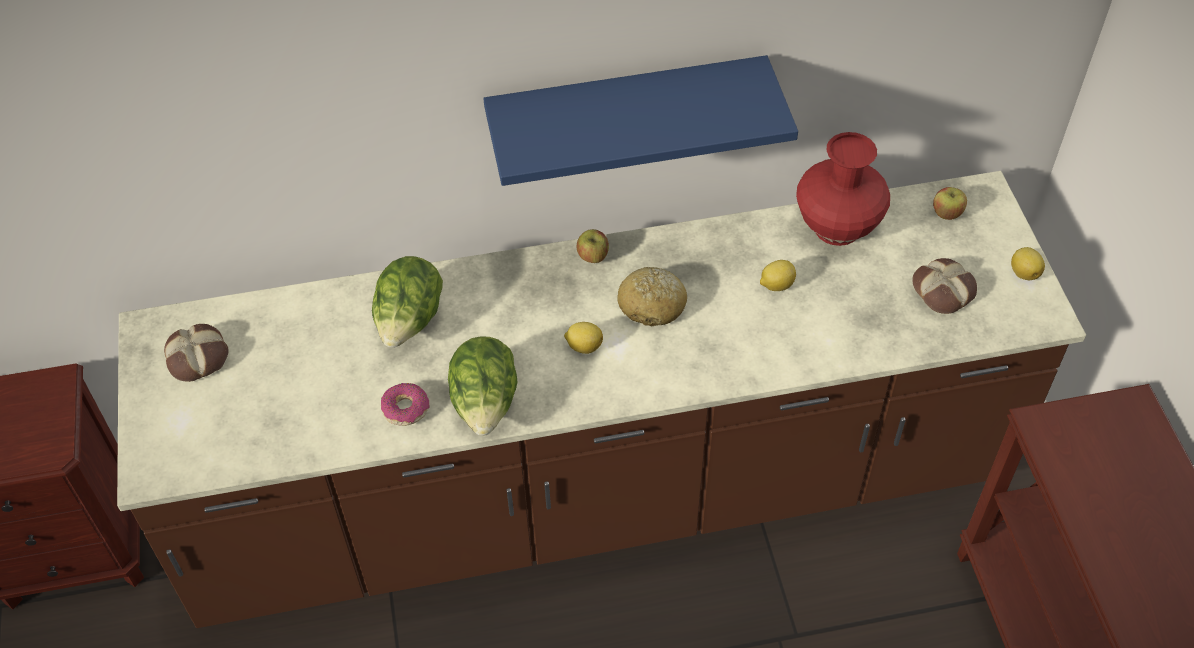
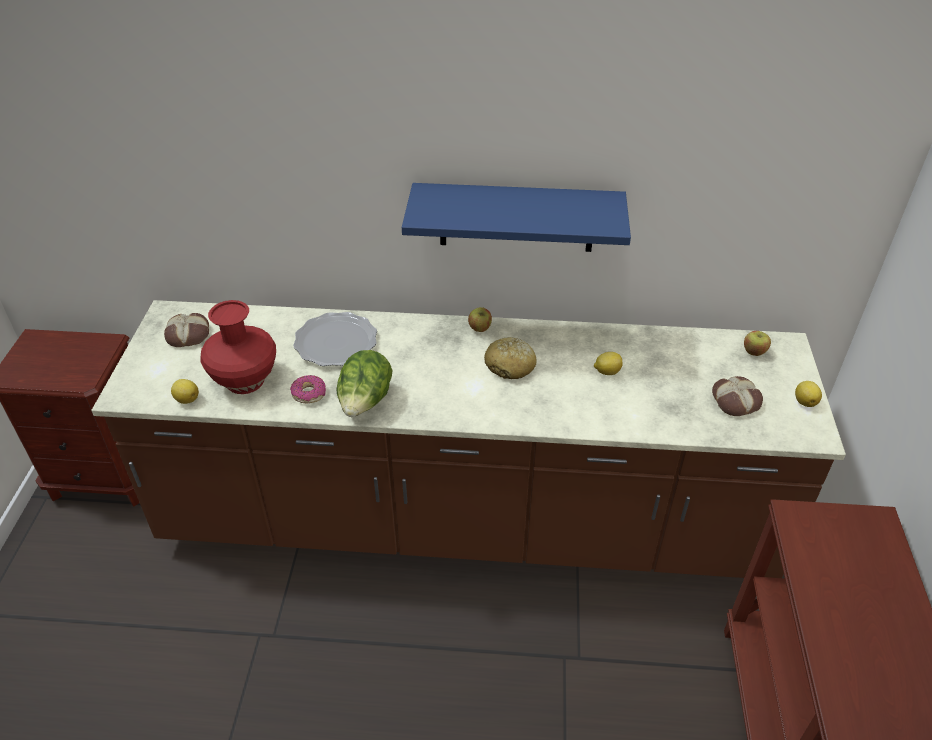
camera: 15 degrees right, 10 degrees down
lettuce [372,256,443,348] -> plate [293,312,377,366]
lemon [564,322,603,354] -> lemon moved to [171,379,199,404]
red vase [796,132,890,246] -> red vase moved to [200,300,276,394]

